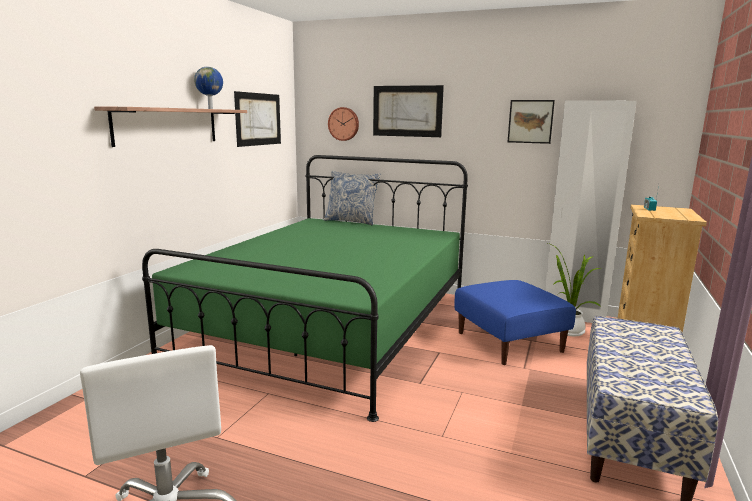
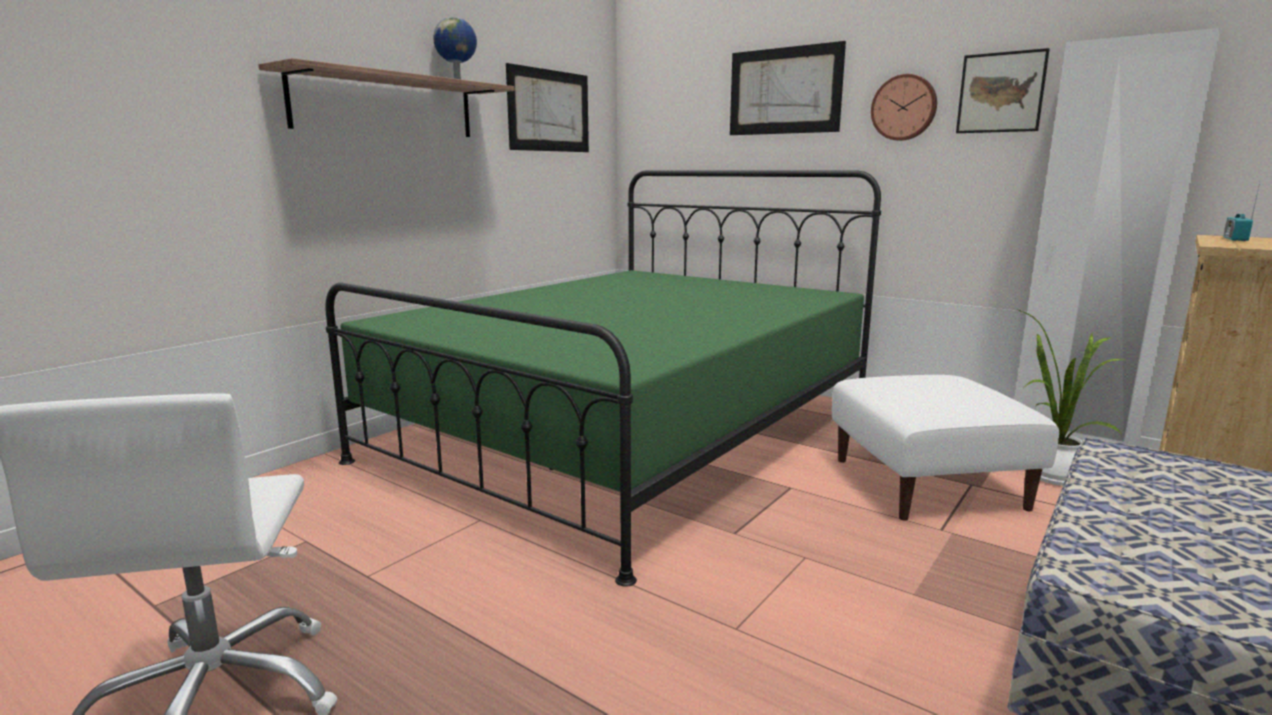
camera: 15 degrees right, 0 degrees up
pillow [324,171,380,225] -> none
wall clock [328,107,359,141] -> wall clock moved to [871,74,937,141]
blue ottoman [454,280,576,365] -> white ottoman [832,375,1059,521]

